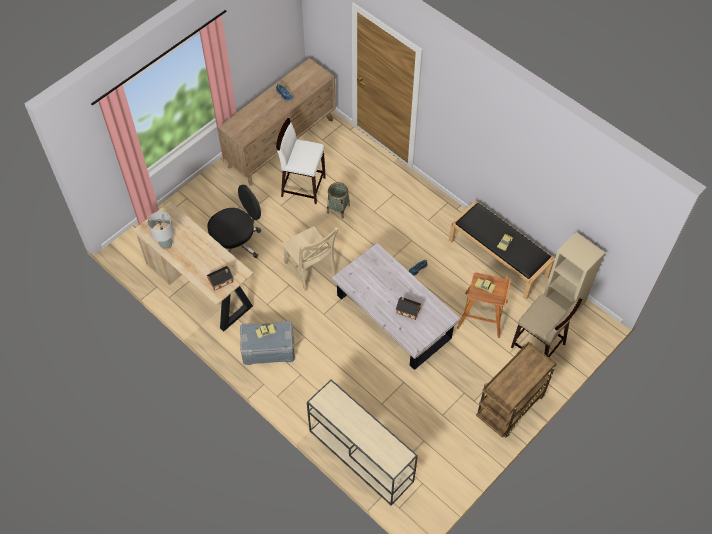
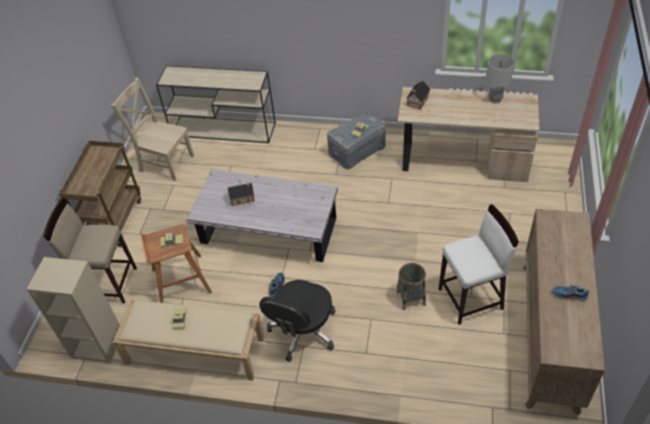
camera: 150 degrees right, 10 degrees down
black office chair [207,185,261,258] -> black office chair moved to [259,280,336,362]
beige chair [282,226,338,291] -> beige chair moved to [111,78,194,181]
black bench [449,200,555,299] -> beige bench [113,300,264,381]

